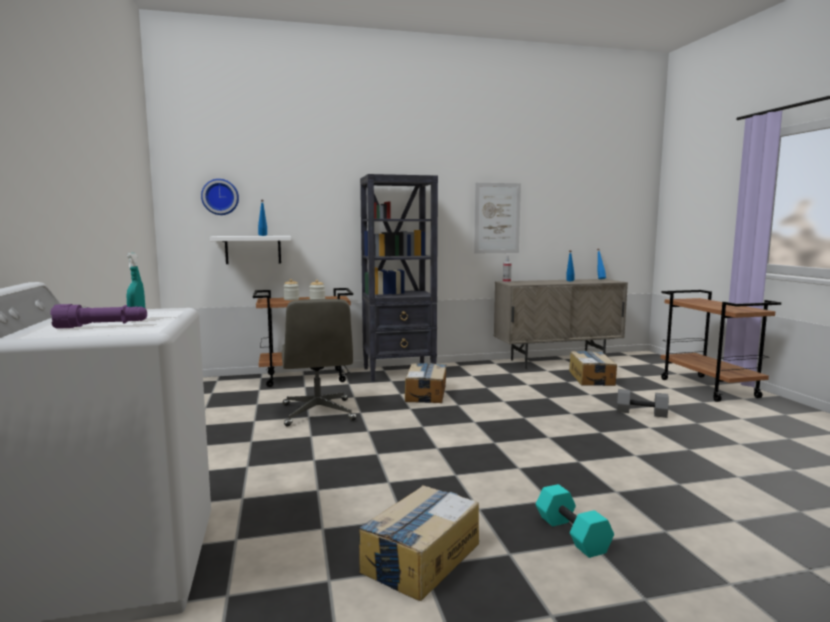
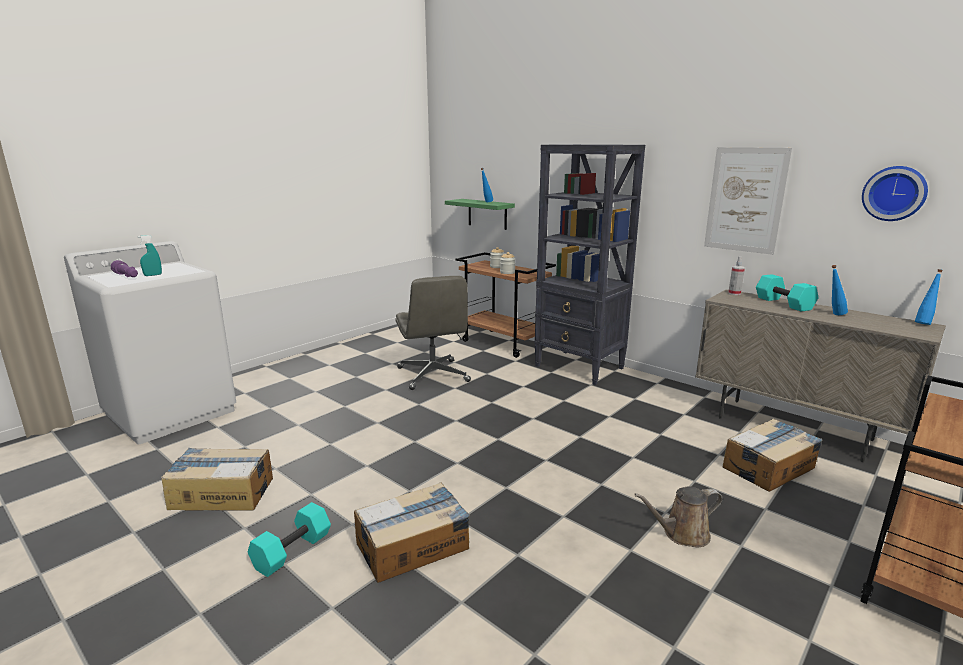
camera: 55 degrees right, 10 degrees up
wall clock [201,179,239,215] -> wall clock moved to [862,166,928,221]
white shelf [210,236,291,264] -> green shelf [445,199,515,230]
grey office chair [282,299,356,427] -> grey office chair turned 60 degrees counterclockwise [395,276,471,390]
cardboard box [405,363,447,403] -> cardboard box moved to [354,482,470,583]
grey dumbbell [617,389,669,418] -> brown watering can [634,486,723,547]
none -> turquoise dumbbell [756,274,819,312]

